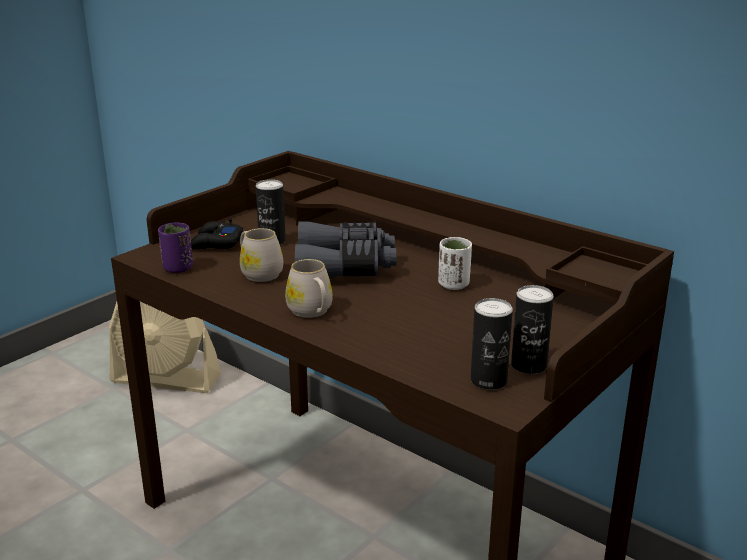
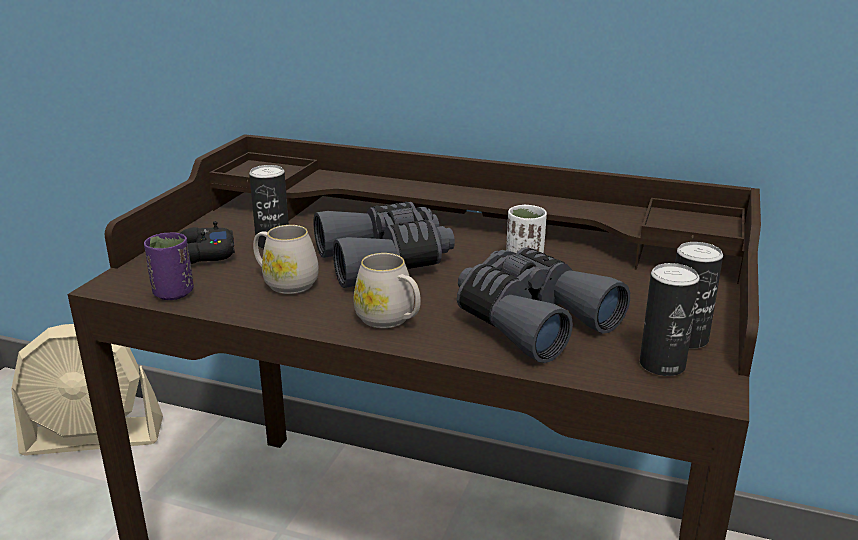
camera: 20 degrees left, 0 degrees up
none -> grey binoculars [457,247,630,363]

